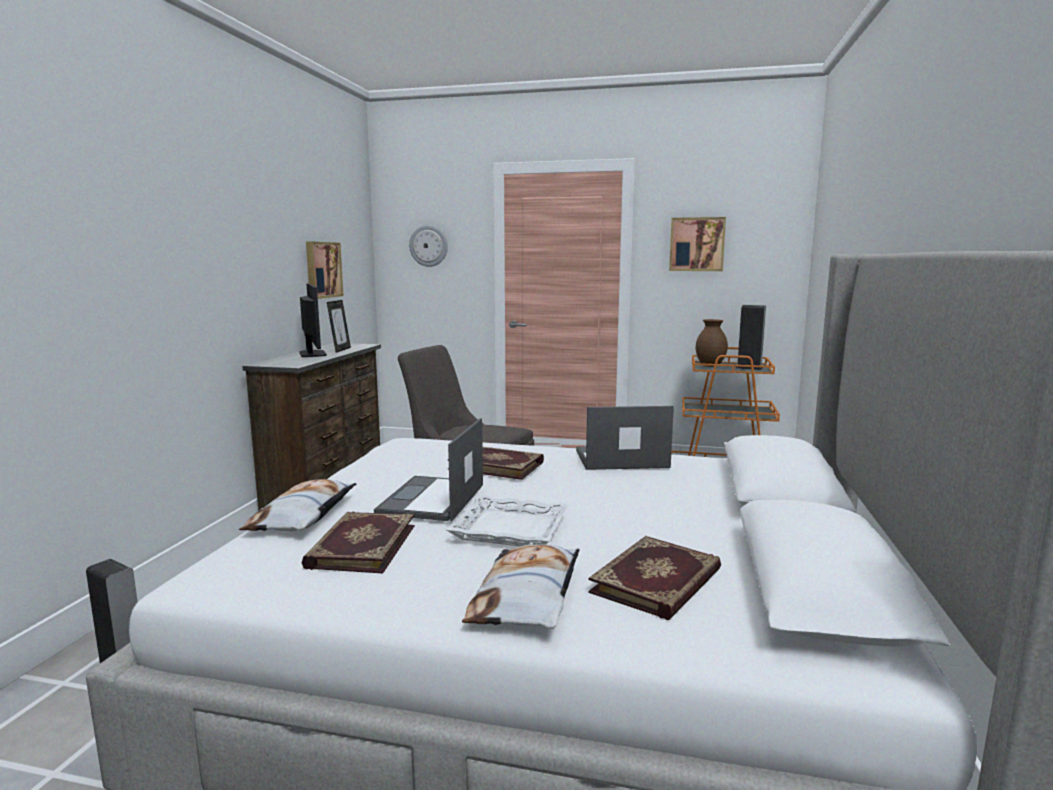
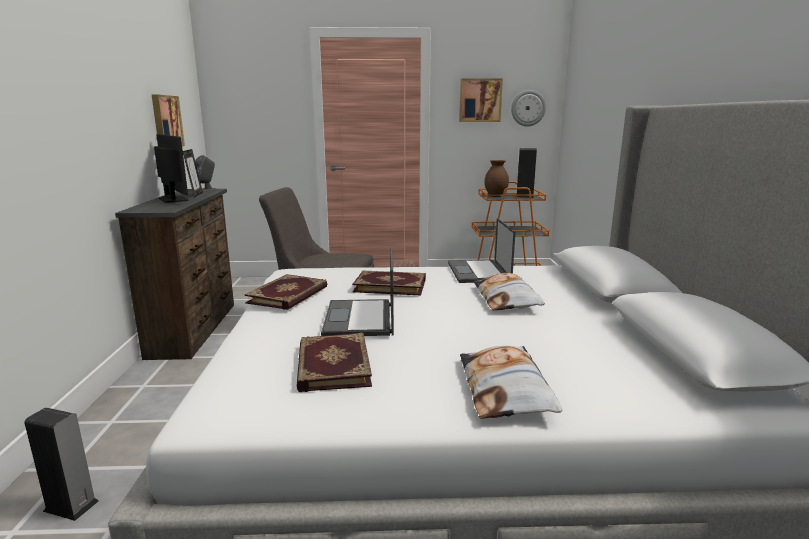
camera: 15 degrees left, 5 degrees up
pillow [239,479,356,531] -> pillow moved to [473,273,545,310]
wall clock [409,225,448,267] -> wall clock moved to [511,90,546,126]
white tray [446,495,569,546] -> none
laptop [576,406,674,470] -> laptop turned 75 degrees counterclockwise [448,218,516,283]
book [588,536,721,620] -> book moved to [244,274,327,310]
none -> grey speaker [195,155,218,192]

